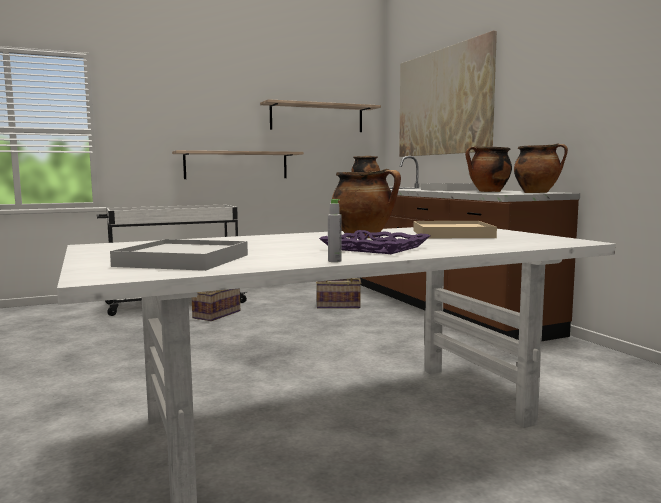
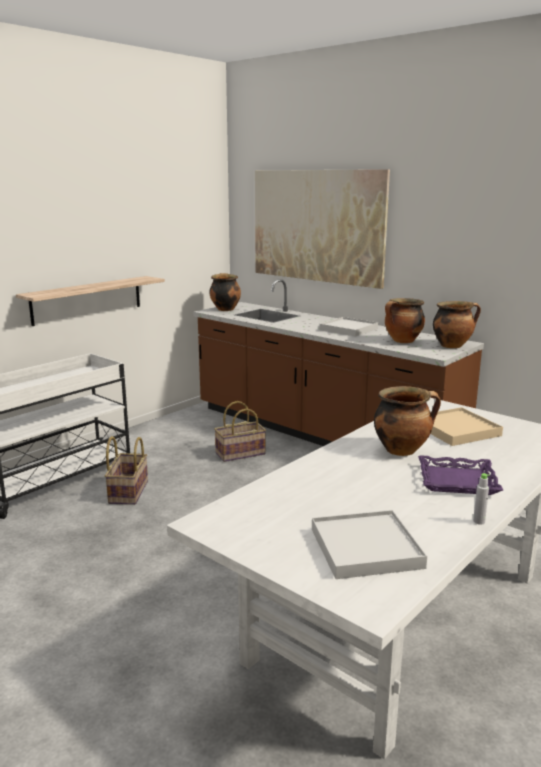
camera: 25 degrees left, 10 degrees up
shelf [260,99,381,132] -> none

